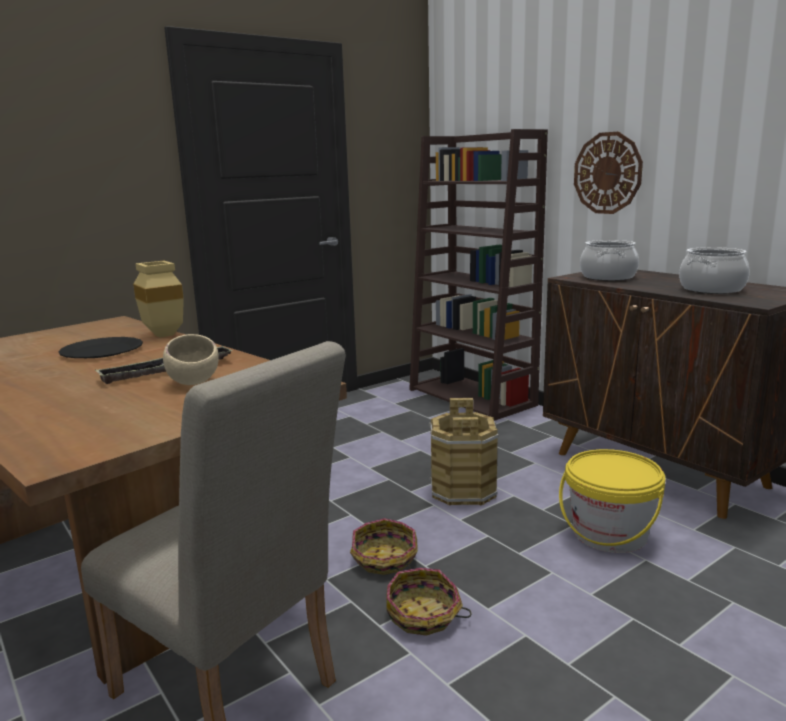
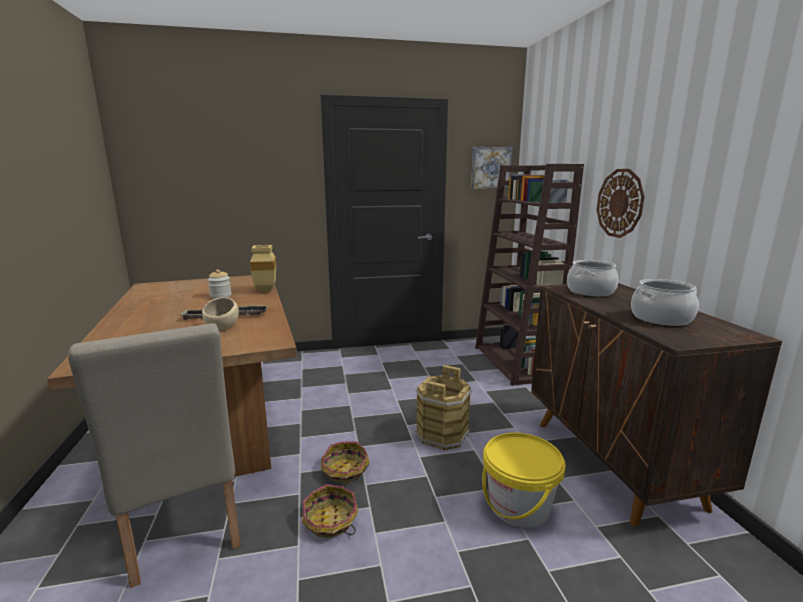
camera: 25 degrees right, 0 degrees up
black plate [58,337,143,358] -> jar [208,269,231,299]
none -> picture [471,147,512,189]

